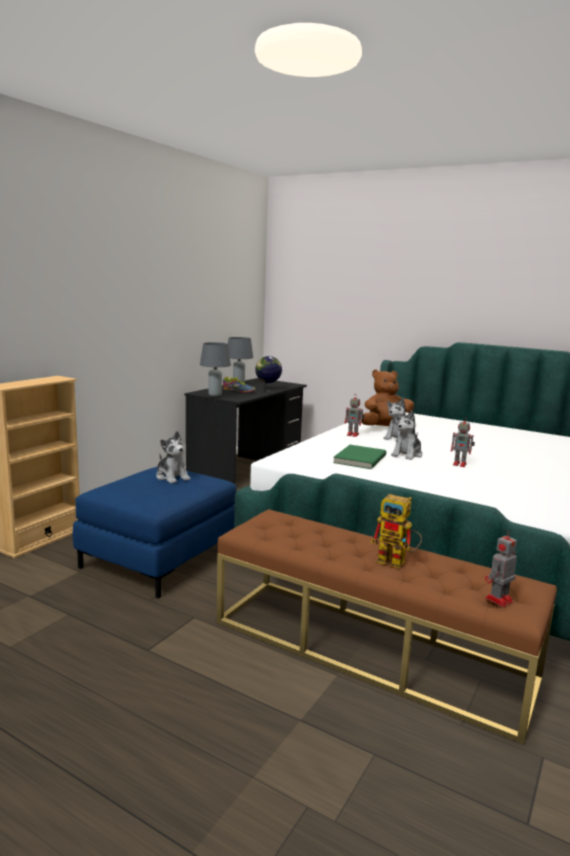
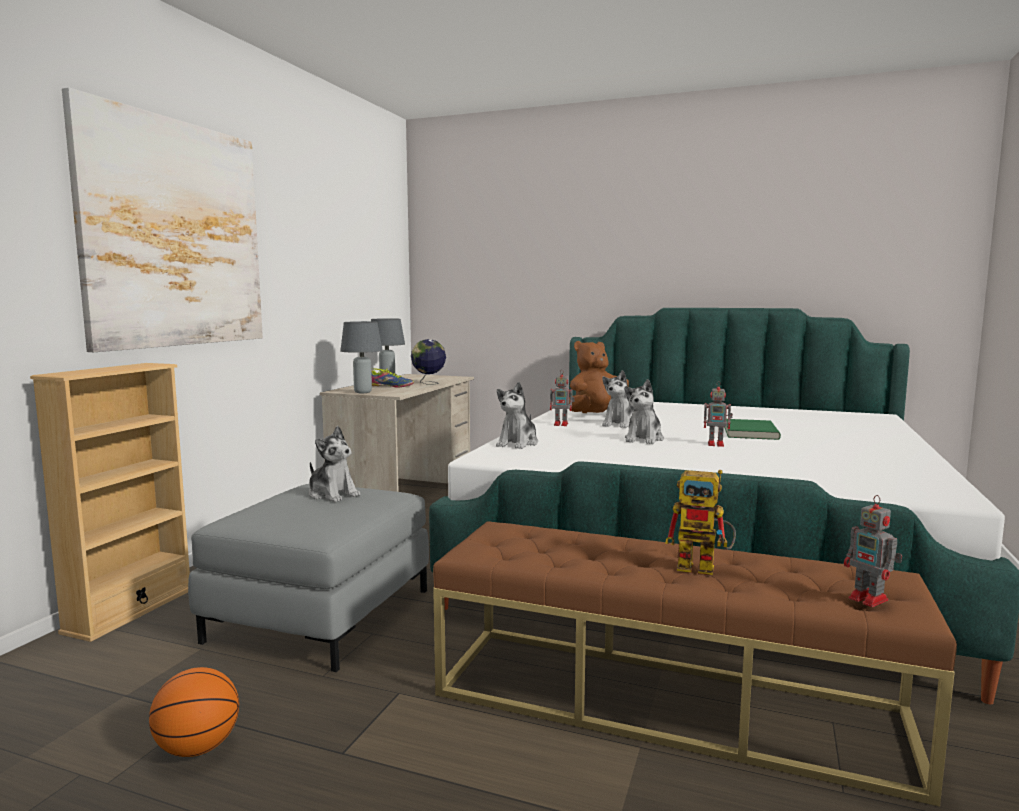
camera: 10 degrees left, 5 degrees down
blue ottoman [73,466,236,599] -> grey ottoman [188,484,429,672]
black desk [185,378,307,484] -> beige desk [320,374,474,492]
green book [333,445,386,469] -> green book moved to [724,419,781,440]
toy robot [485,530,517,607] -> toy robot turned 75 degrees counterclockwise [844,495,902,607]
none -> picture [62,87,263,352]
none -> basketball [149,667,239,757]
none -> plush toy [496,382,538,449]

